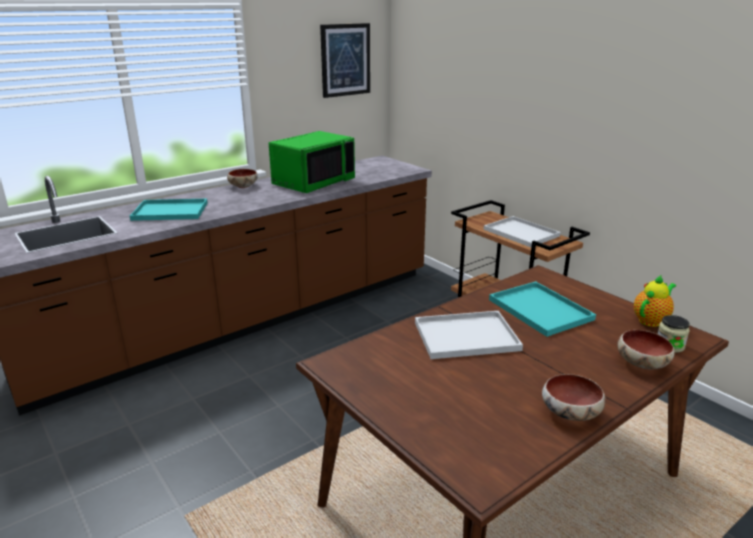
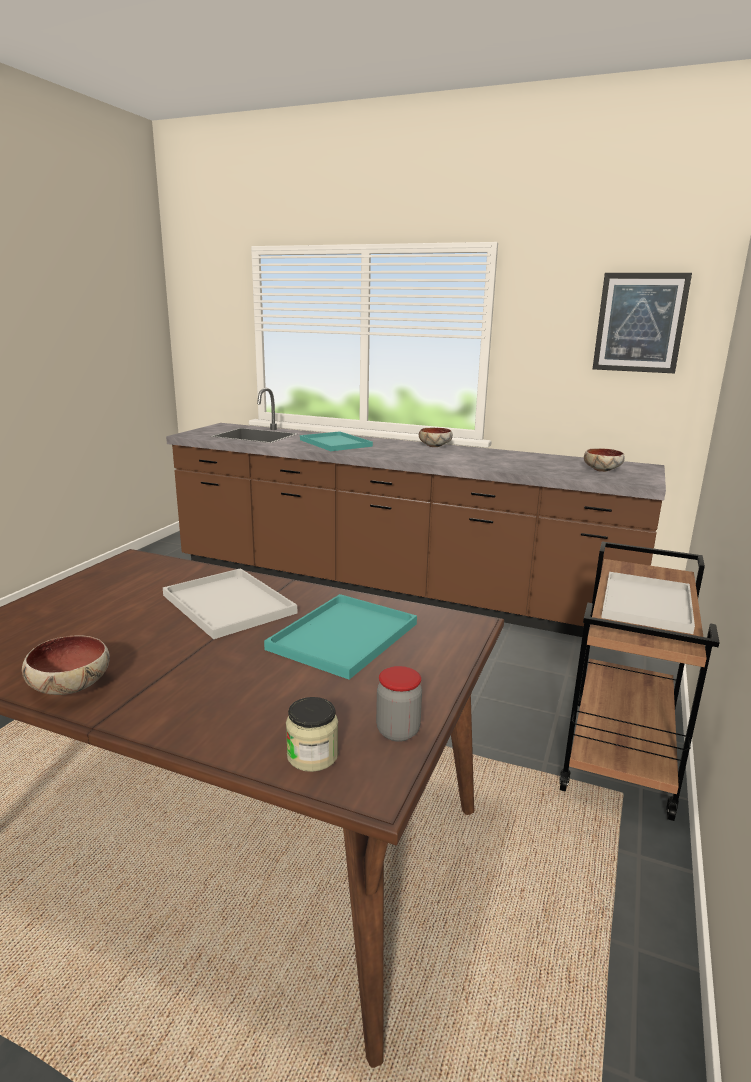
camera: 60 degrees right, 5 degrees down
green microwave [269,131,355,193] -> none
bowl [617,330,675,370] -> bowl moved to [584,448,625,472]
teapot [634,274,676,327] -> jar [376,666,422,742]

